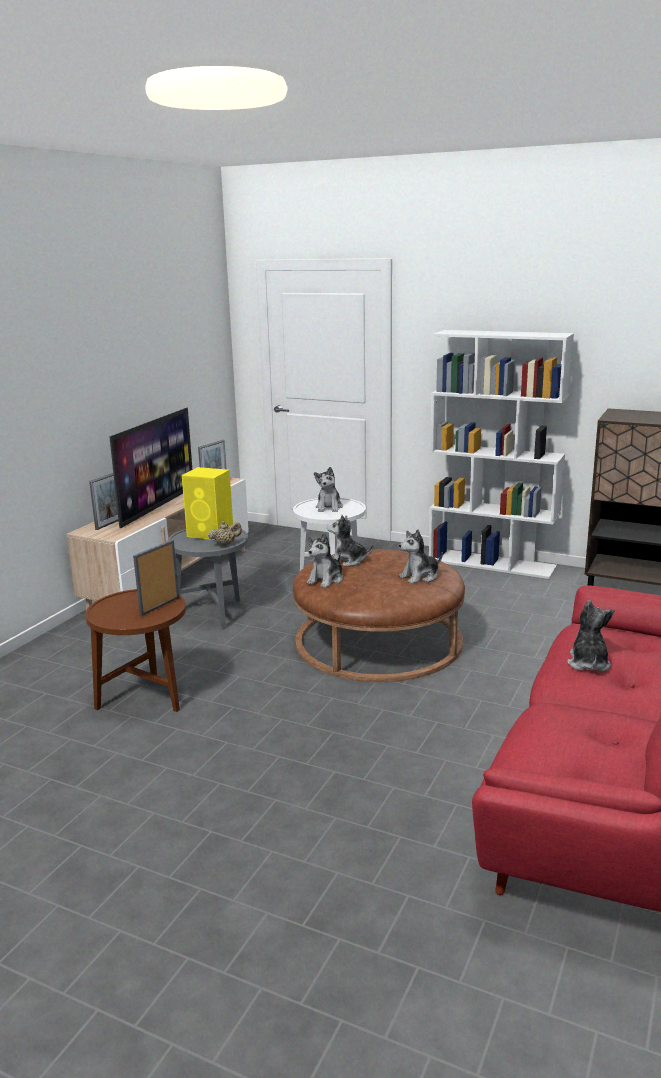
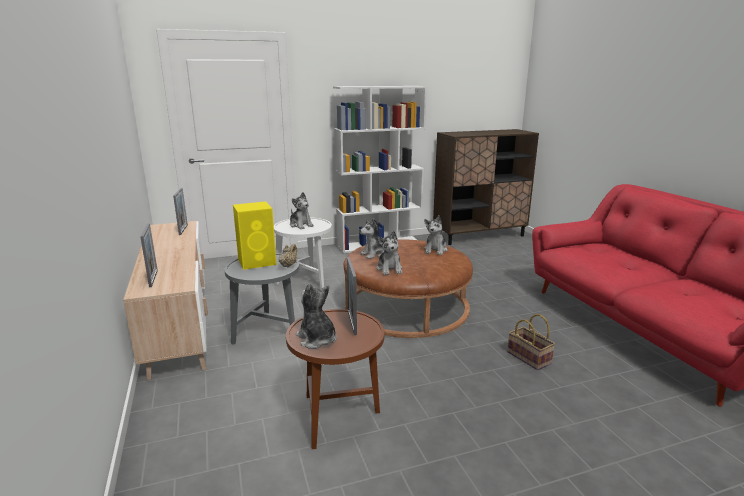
camera: 45 degrees left, 0 degrees up
television [110,408,192,528] -> none
plush toy [567,600,615,671] -> plush toy moved to [296,283,337,349]
none -> basket [507,314,555,370]

